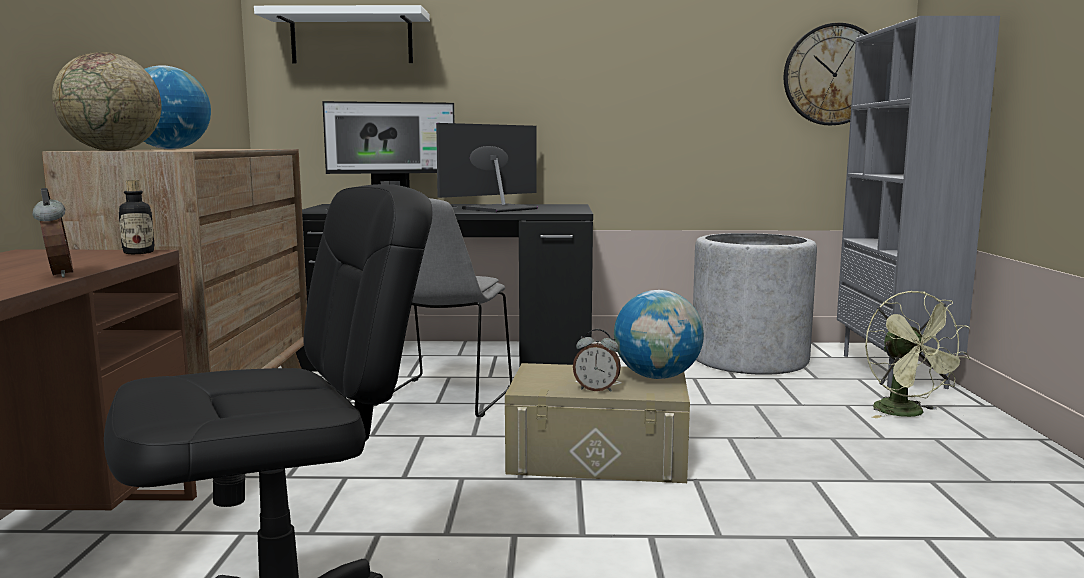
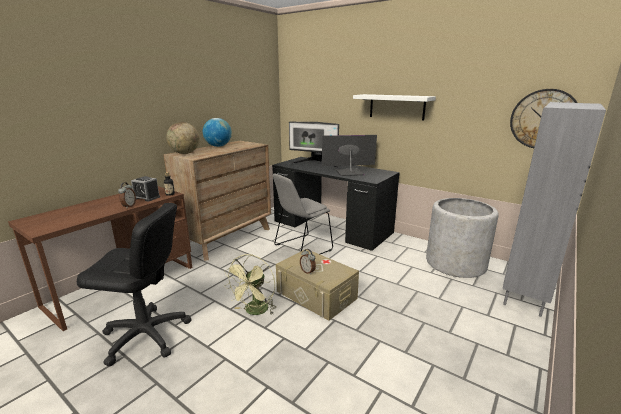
camera: 35 degrees right, 10 degrees up
white shelf [254,5,430,63] -> white shelf moved to [353,94,436,121]
globe [614,290,704,379] -> none
green fan [865,290,970,418] -> green fan moved to [224,254,277,315]
none -> alarm clock [131,176,160,201]

